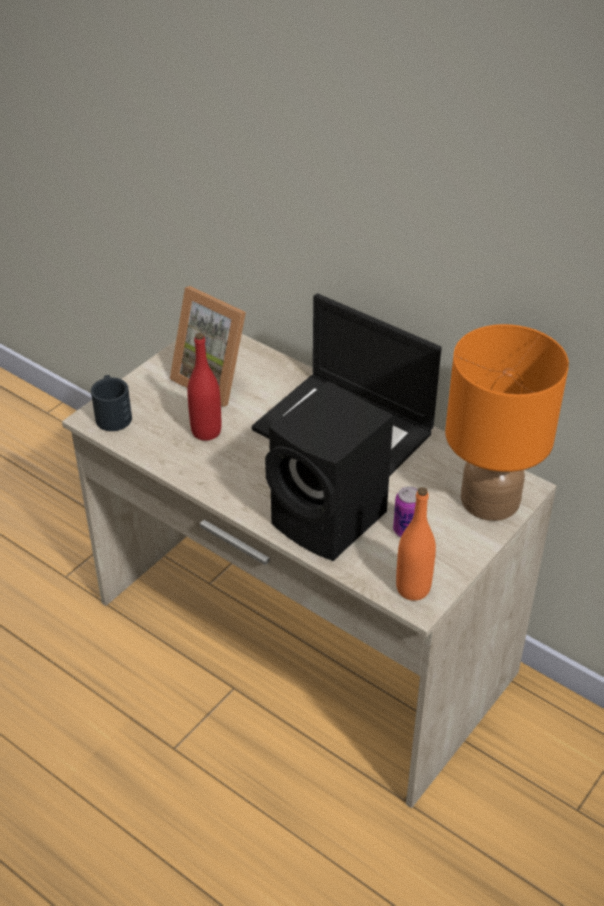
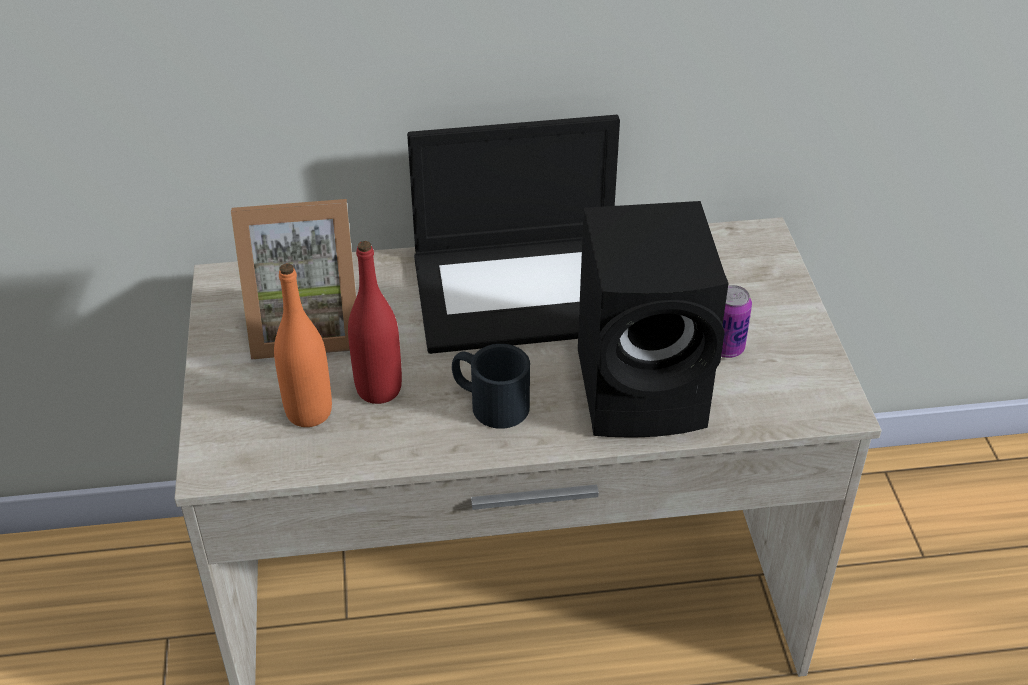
camera: 45 degrees left, 0 degrees up
black mug [91,375,132,431] -> black mug moved to [452,344,530,429]
orange bottle [396,487,436,601] -> orange bottle moved to [274,263,332,427]
orange table lamp [445,324,569,521] -> none

